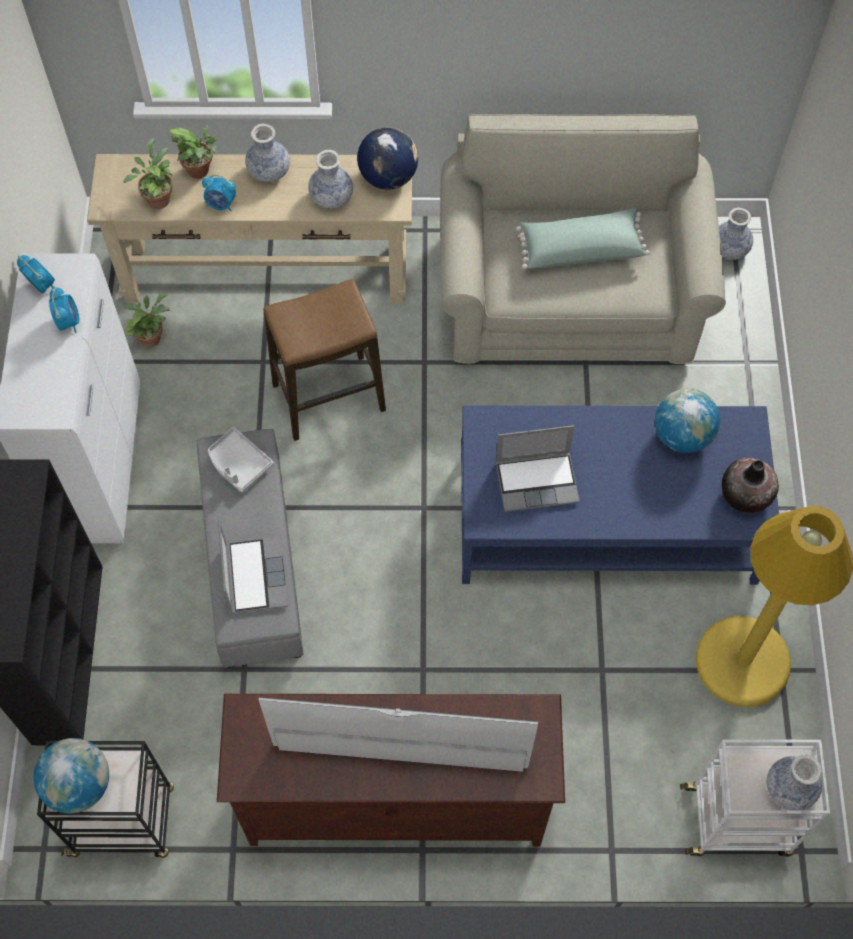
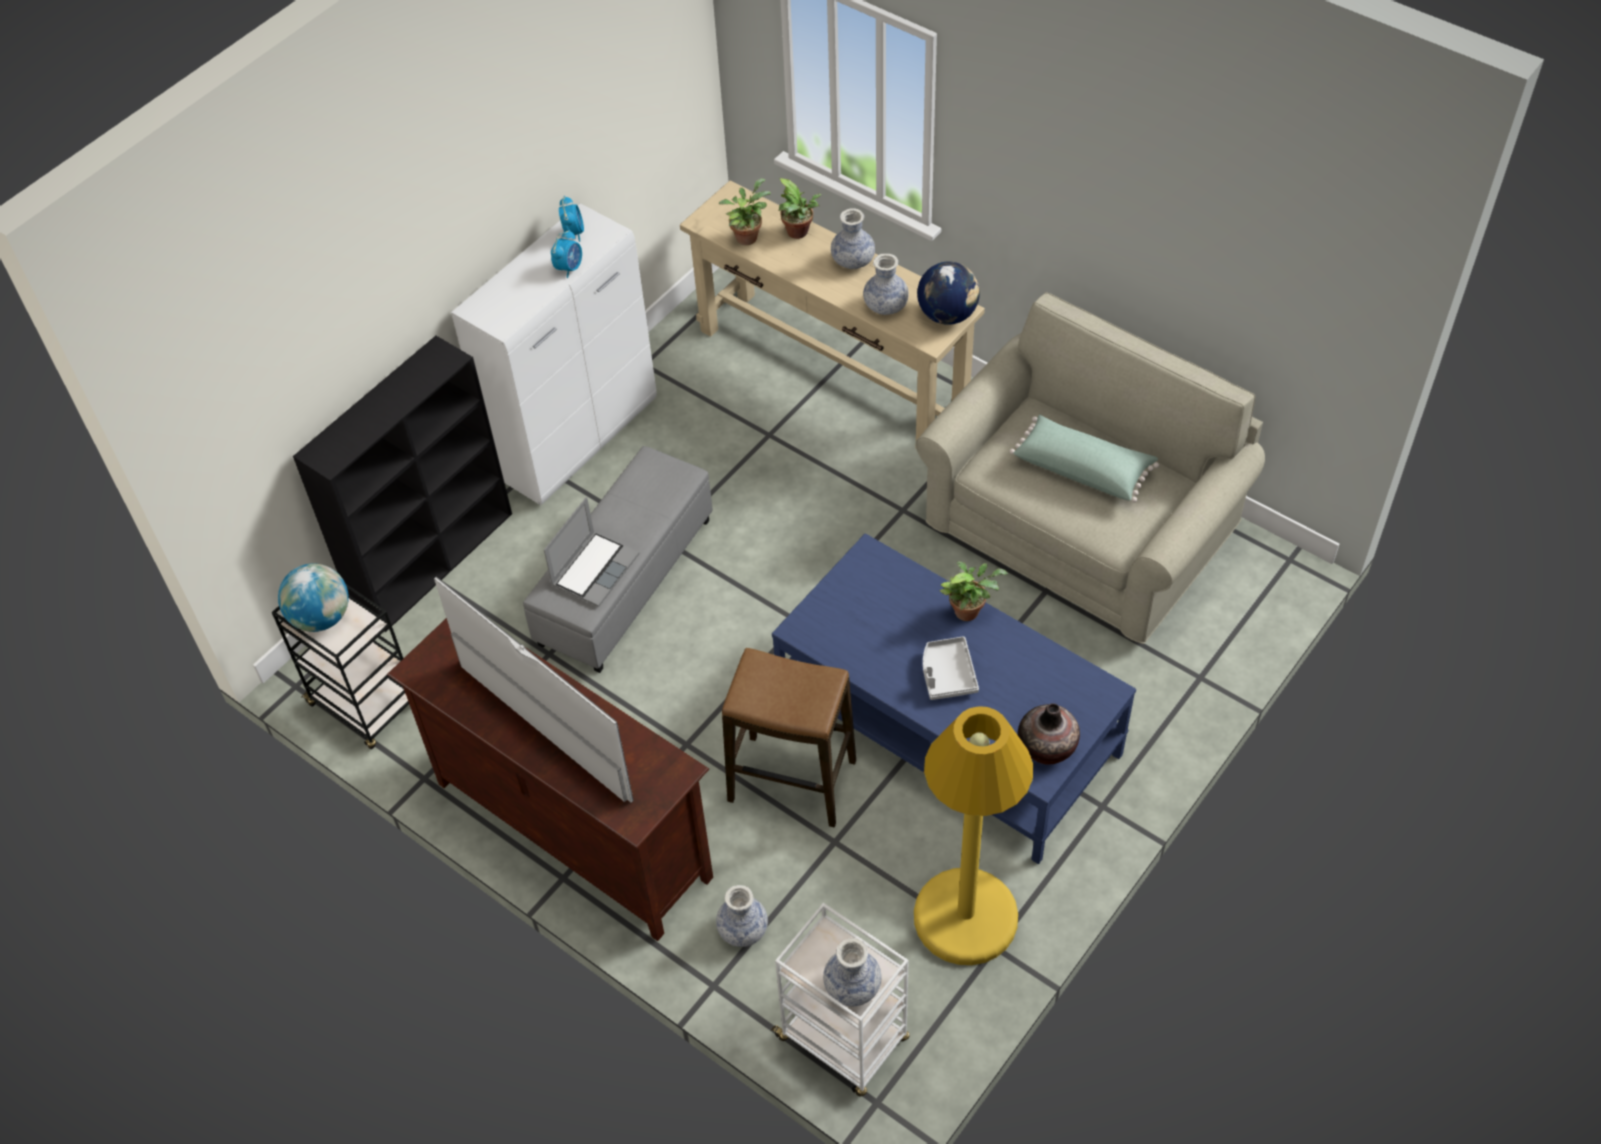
camera: 40 degrees right, 10 degrees down
potted plant [124,293,170,348] -> potted plant moved to [940,561,1008,621]
alarm clock [202,175,236,211] -> none
grey tray [208,427,274,493] -> grey tray moved to [923,636,979,700]
stool [263,279,386,441] -> stool moved to [722,648,856,827]
laptop [496,425,580,512] -> none
globe [655,389,720,453] -> none
vase [719,207,753,260] -> vase moved to [716,885,768,947]

